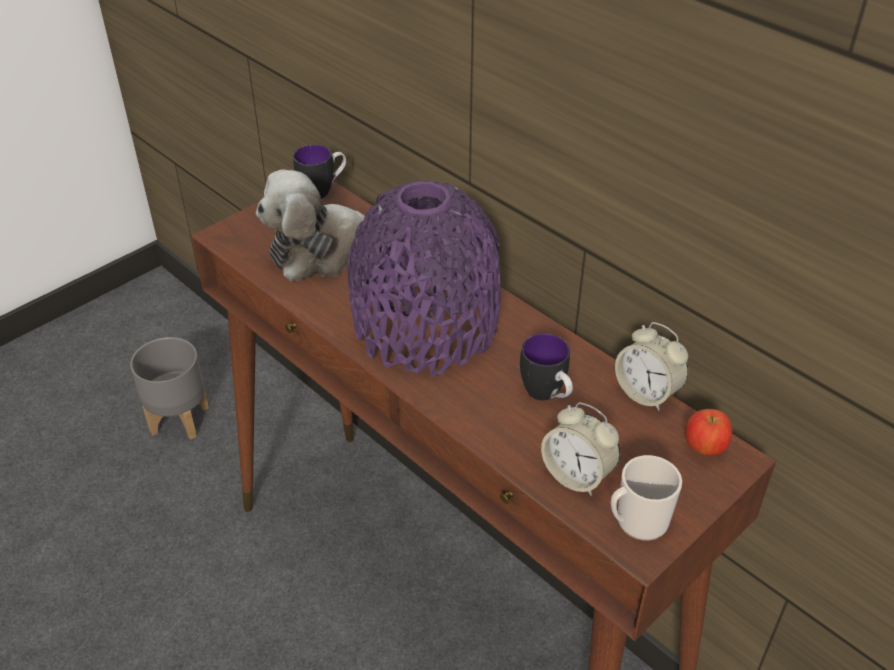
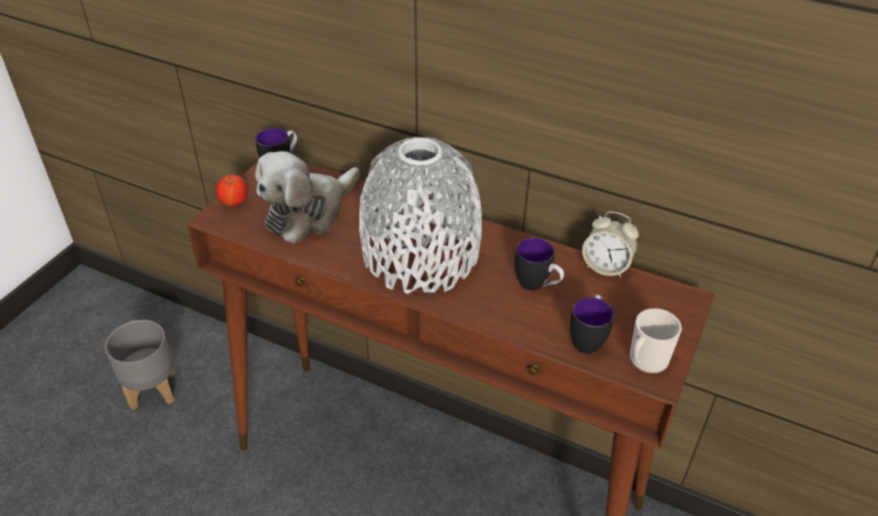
camera: 20 degrees left, 0 degrees up
purple vase [347,180,501,376] -> grey vase [359,137,482,294]
alarm clock [541,402,620,496] -> mug [570,295,614,354]
apple [685,409,732,456] -> apple moved to [216,175,247,206]

